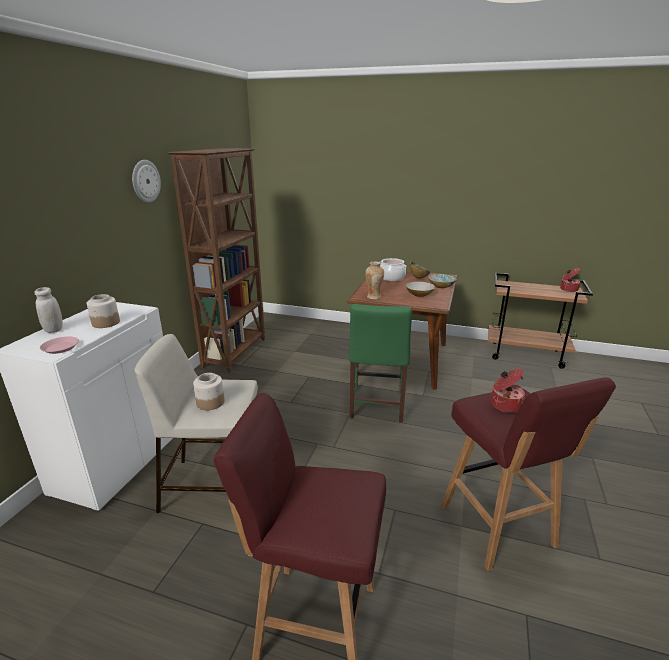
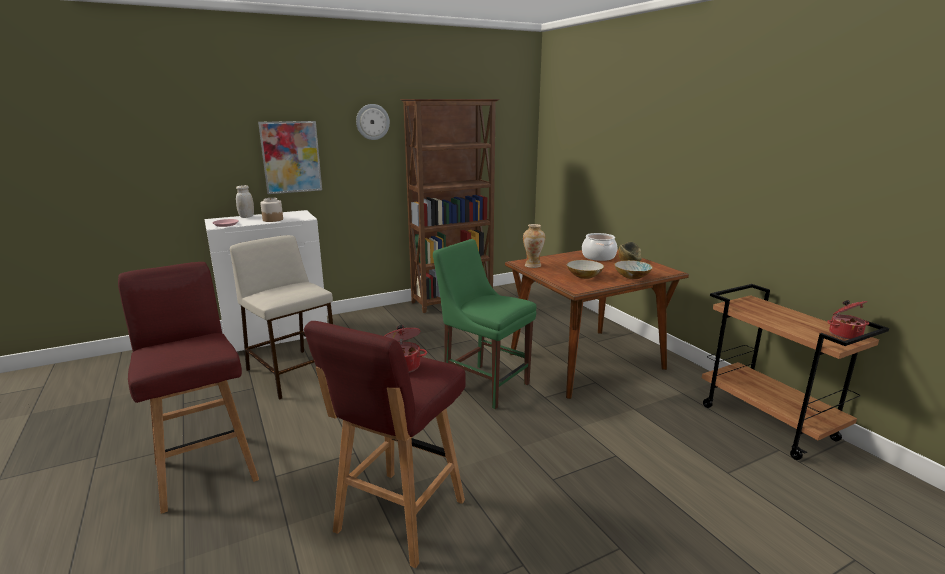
camera: 45 degrees right, 5 degrees down
jar [193,373,224,410] -> none
green chair [349,304,412,422] -> green chair turned 75 degrees clockwise [433,239,537,409]
none -> picture [258,121,322,194]

